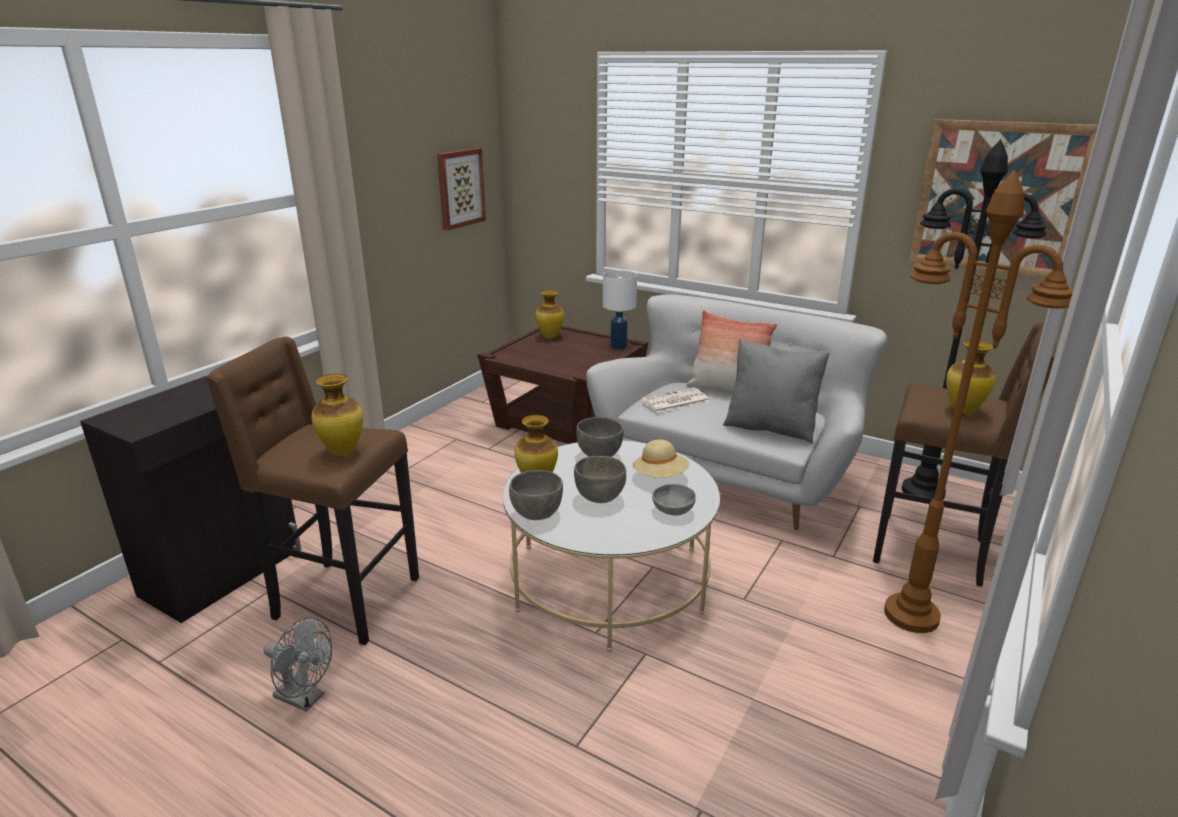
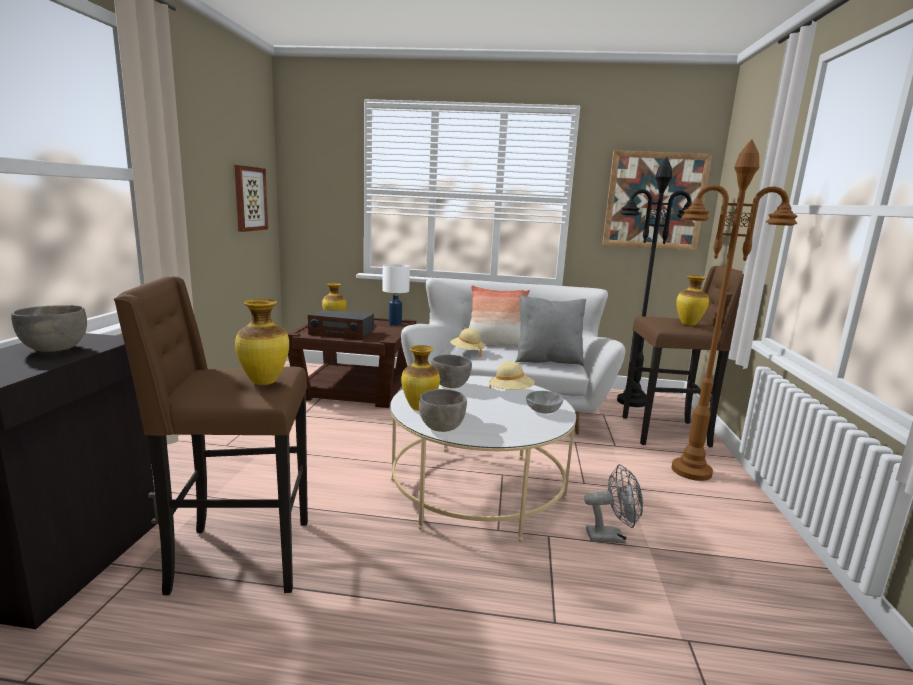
camera: 25 degrees left, 10 degrees down
grey fan [263,617,332,712] -> grey fan moved to [584,464,643,543]
grey bowl [574,456,626,503] -> grey bowl moved to [11,305,87,352]
newspaper [641,387,710,413] -> beige hat [450,328,486,357]
none -> radio [308,309,374,340]

